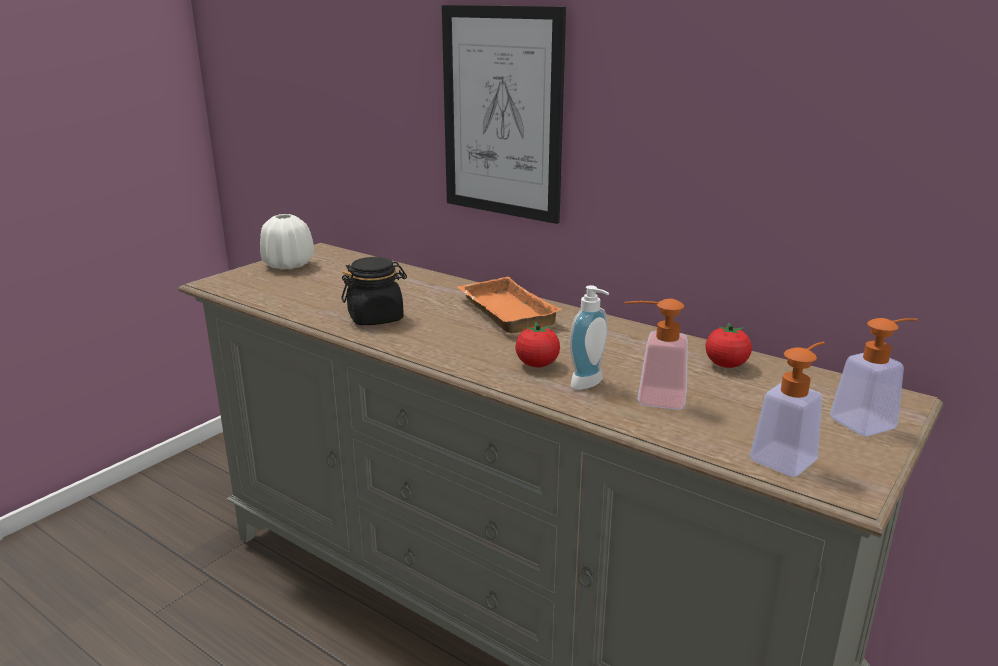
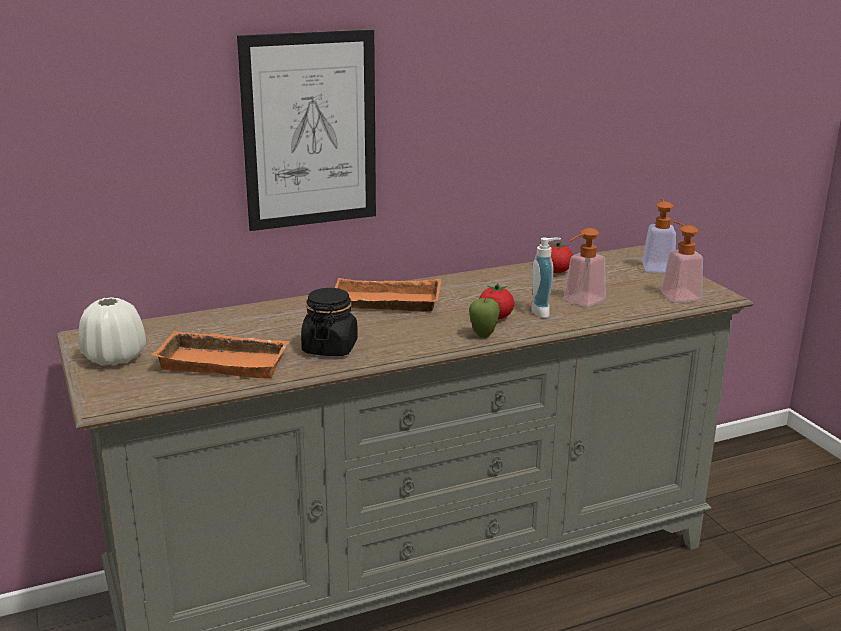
camera: 60 degrees left, 0 degrees up
none -> orange tray [152,331,290,378]
none -> apple [469,298,500,338]

